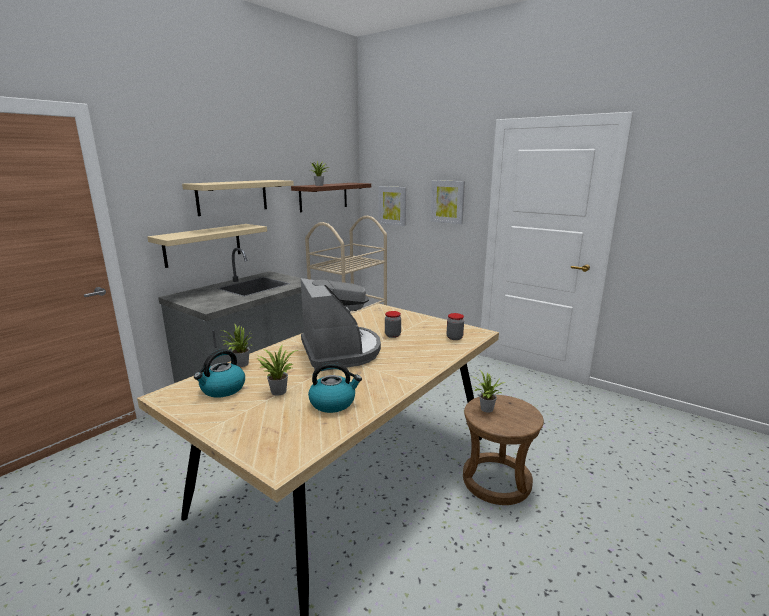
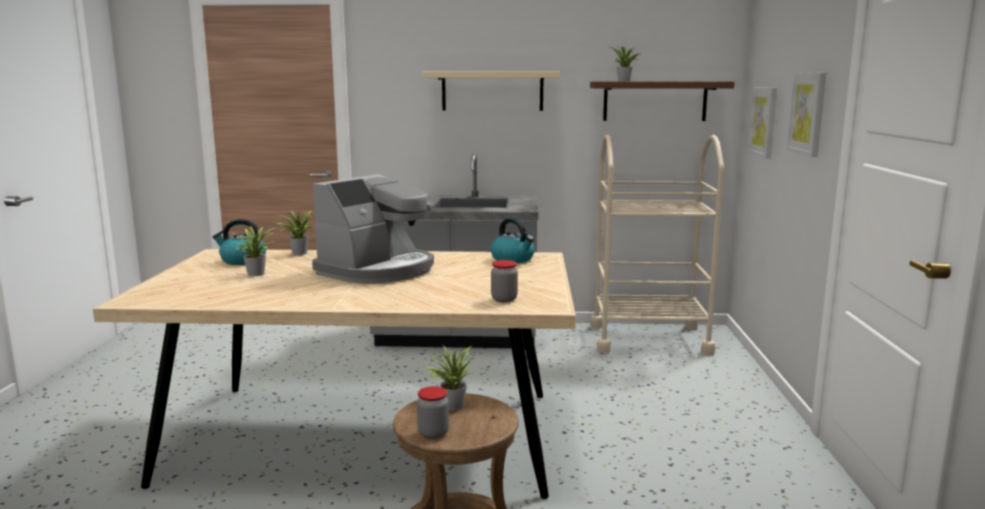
camera: 55 degrees right, 5 degrees down
beige shelf [147,224,267,268] -> none
kettle [308,362,362,413] -> kettle moved to [491,218,535,263]
jar [385,311,401,338] -> jar moved to [417,386,449,439]

